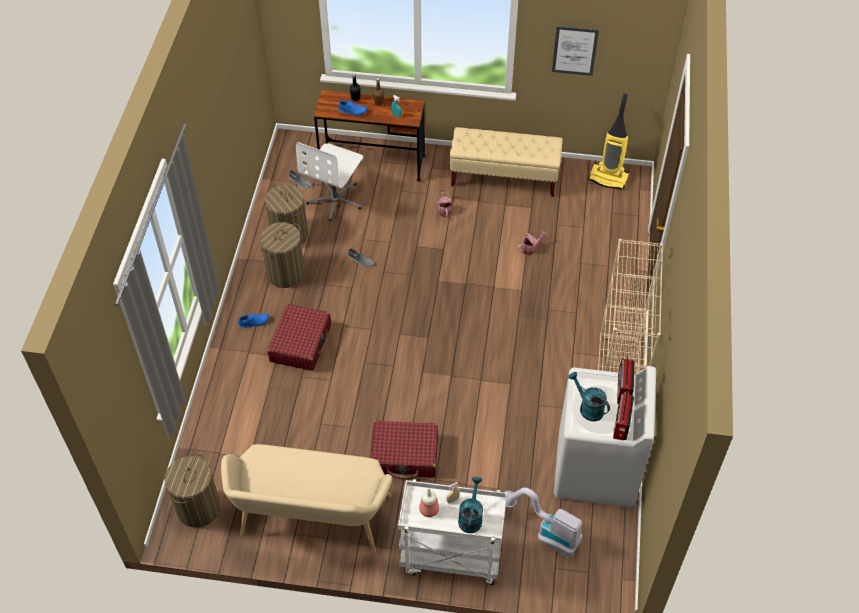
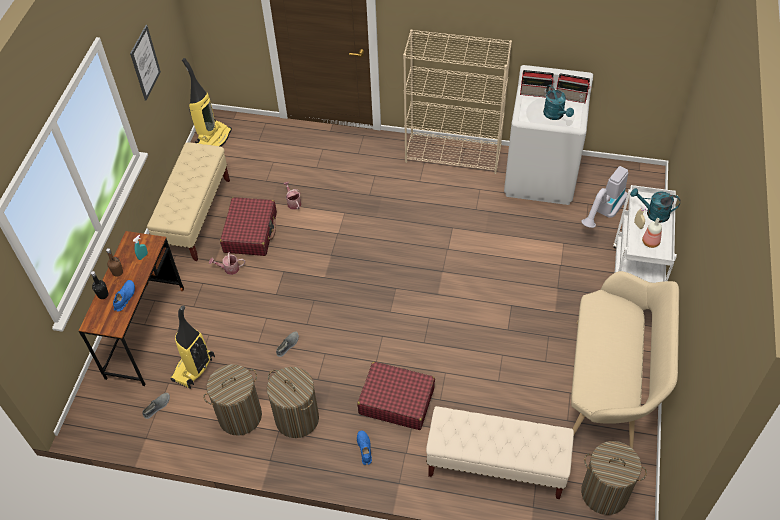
camera: 85 degrees left, 0 degrees up
white office chair [296,142,363,221] -> vacuum cleaner [171,306,215,389]
red suitcase [370,421,438,480] -> red suitcase moved to [220,197,277,256]
turquoise watering can [568,372,610,421] -> turquoise watering can turned 75 degrees counterclockwise [543,85,574,120]
none -> beige bench [426,406,574,499]

